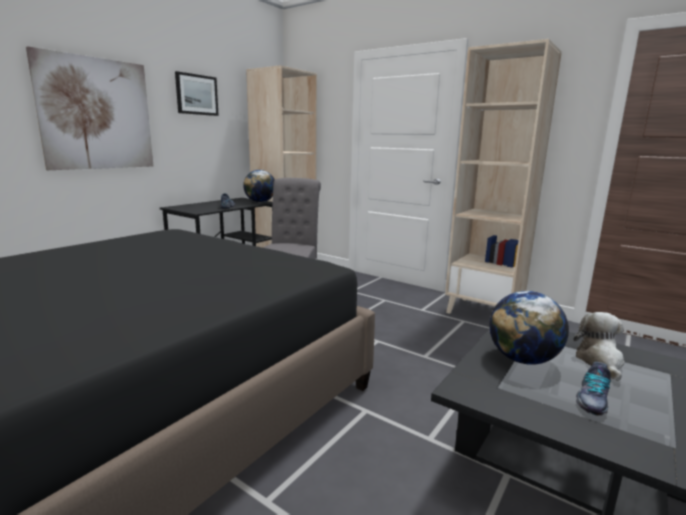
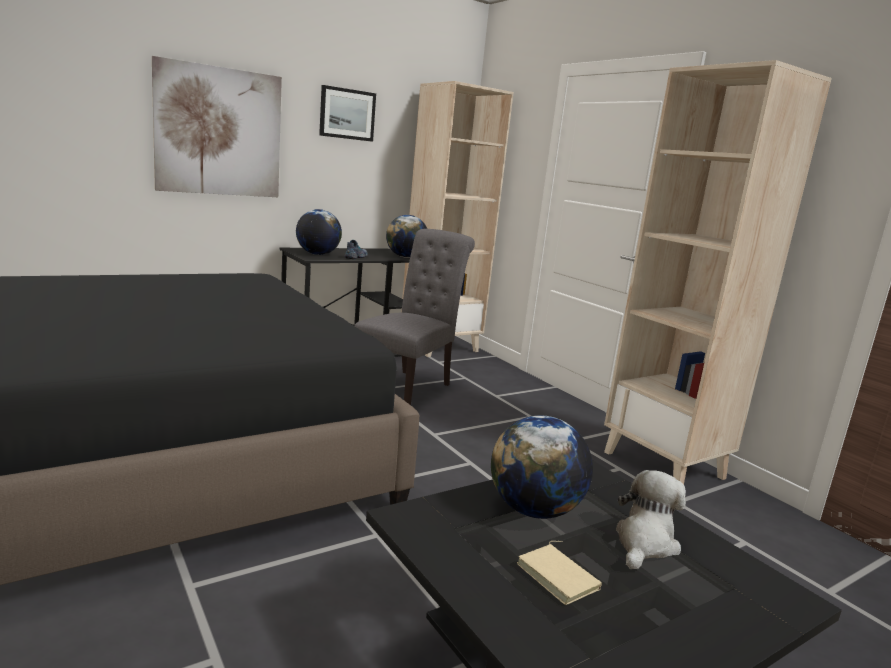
camera: 20 degrees right, 0 degrees up
shoe [576,362,611,416] -> beige book [517,541,602,605]
none -> globe [296,209,342,255]

